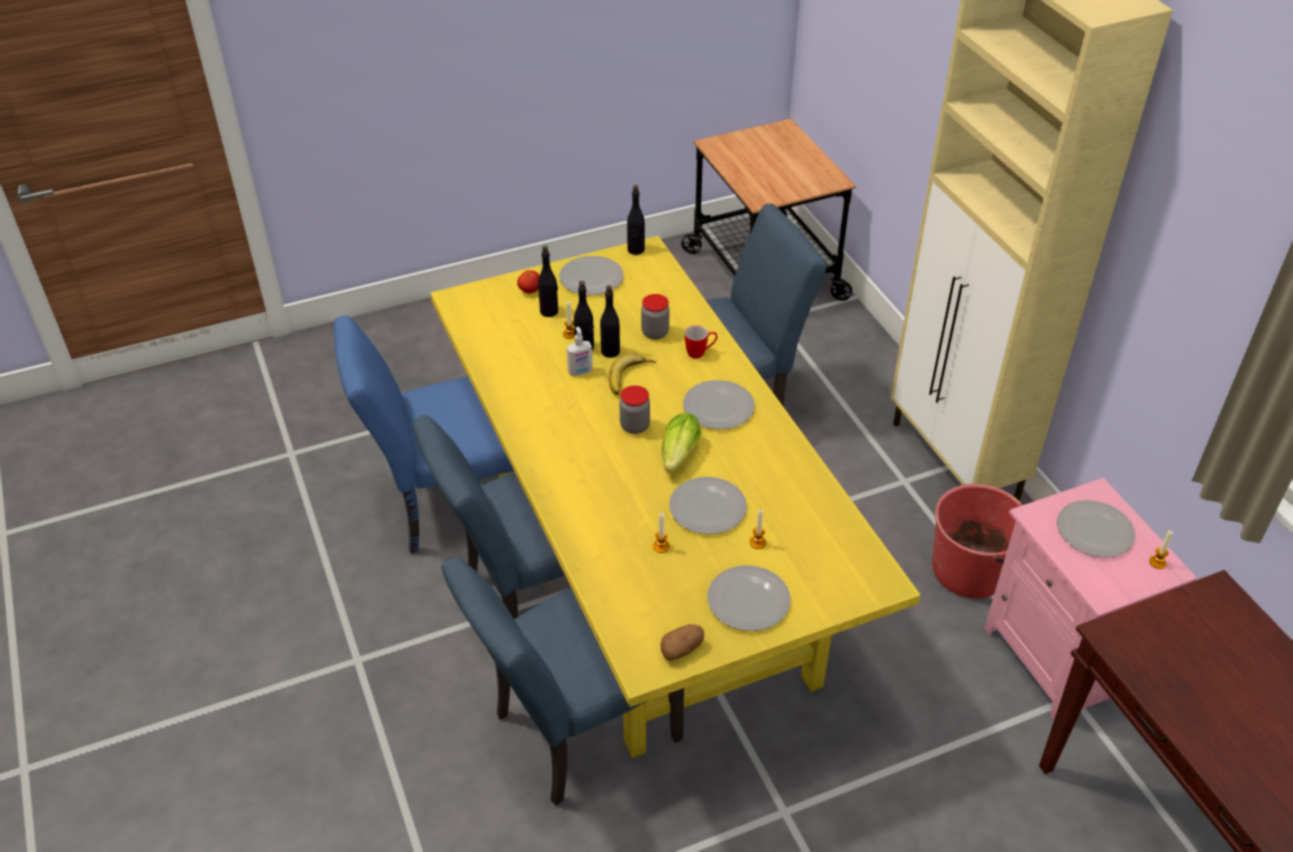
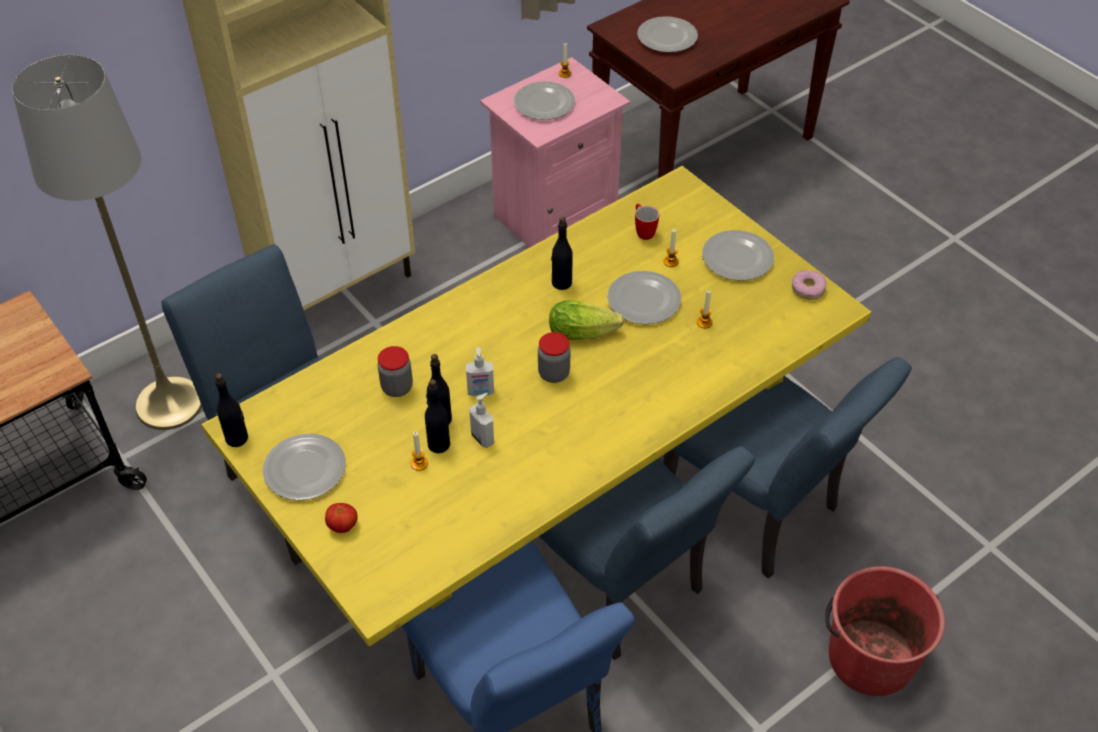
camera: 105 degrees left, 5 degrees up
black bottle [538,246,558,317] -> black bottle moved to [551,216,573,290]
banana [609,353,656,395] -> soap dispenser [466,347,494,396]
potato [660,624,704,661] -> donut [792,270,827,300]
plate [683,380,755,429] -> plate moved to [637,16,698,52]
mug [685,325,717,359] -> mug moved to [635,204,659,240]
red bucket [933,484,1023,599] -> red bucket moved to [825,566,945,696]
none -> grey floor lamp [12,55,202,430]

